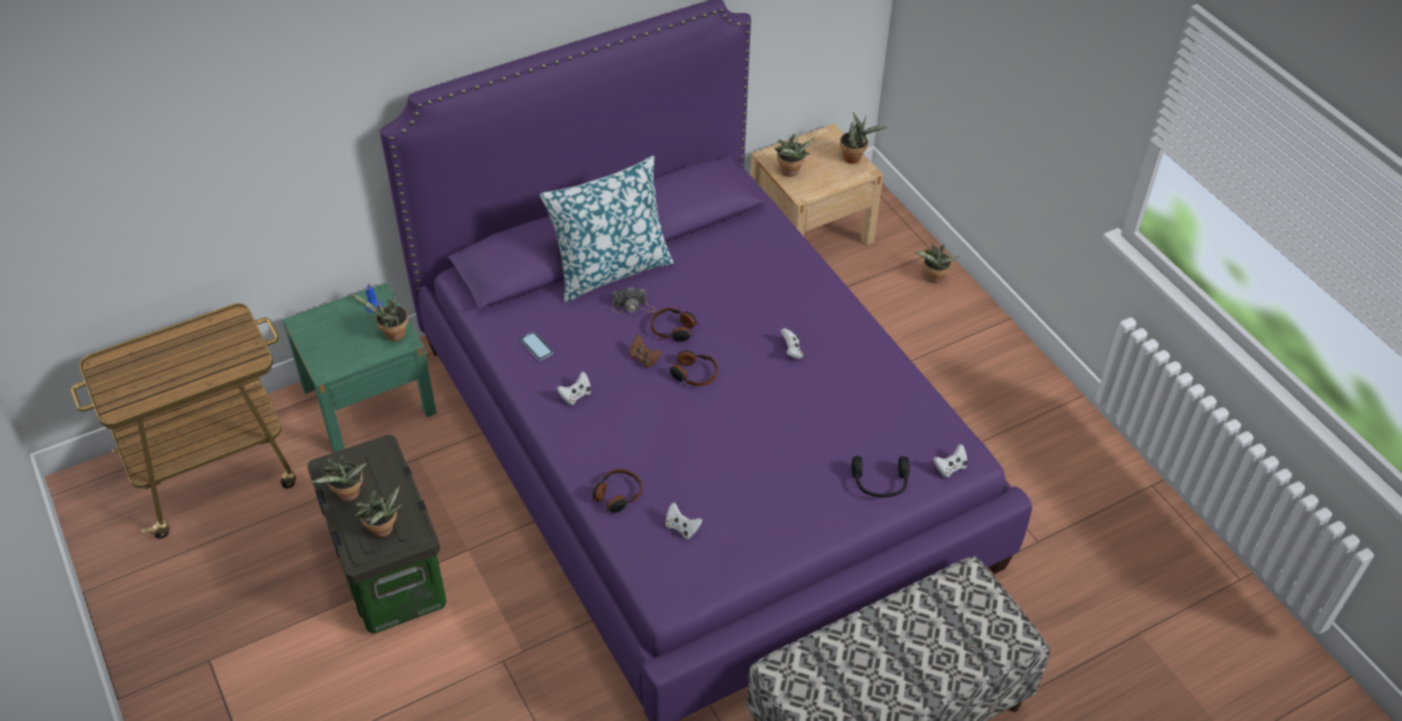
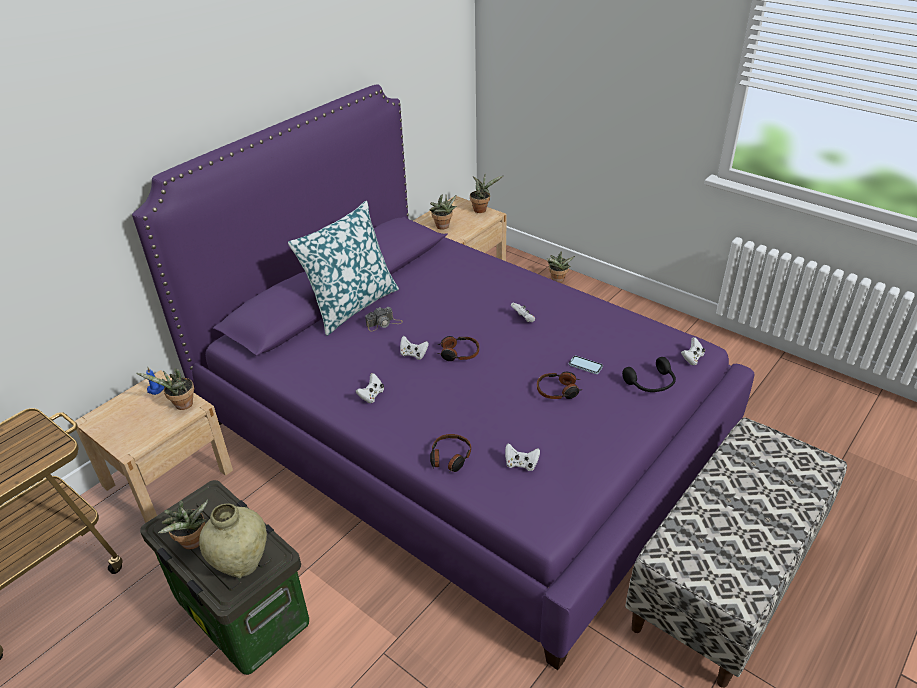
camera: 20 degrees left, 10 degrees down
green nightstand [283,282,437,452] -> beige nightstand [75,370,233,523]
potted plant [355,485,403,538] -> beige vase [199,503,267,578]
phone [520,332,553,361] -> phone moved to [569,356,603,374]
brown game controller [630,335,662,368] -> white game controller [400,336,429,360]
headphones [650,308,700,342] -> headphones moved to [537,372,583,399]

